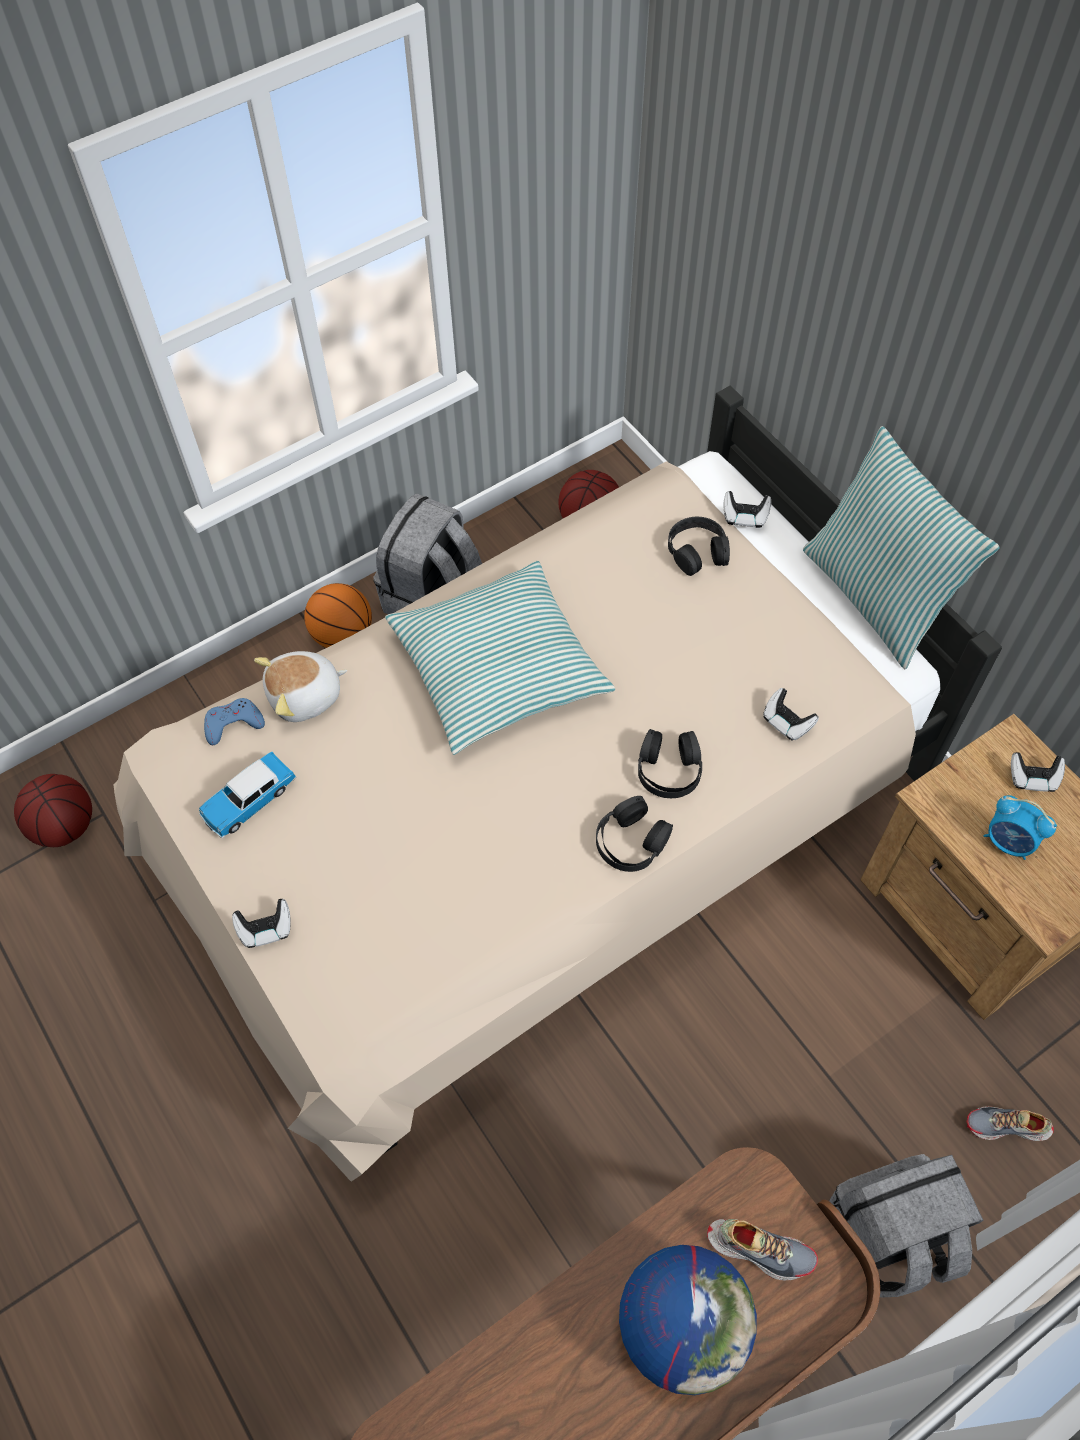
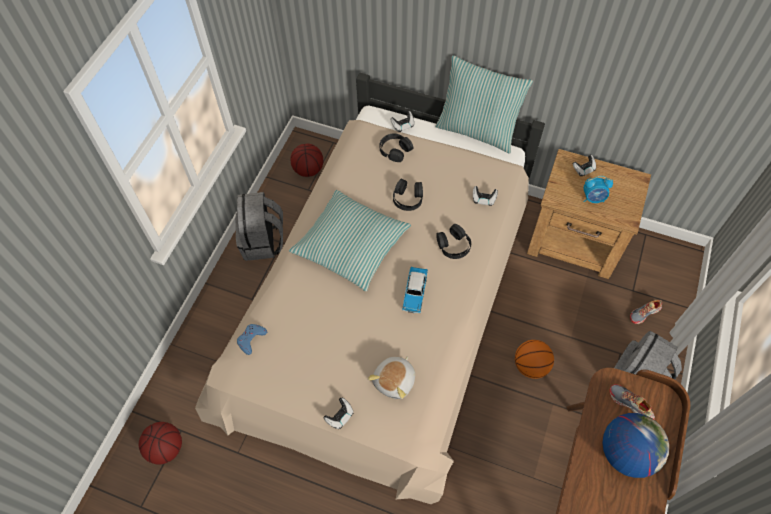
camera: 35 degrees left, 0 degrees up
toy car [199,752,296,838] -> toy car moved to [402,266,428,313]
plush toy [254,651,348,722] -> plush toy moved to [368,356,415,399]
basketball [304,583,372,648] -> basketball moved to [515,340,554,379]
black headphones [596,796,673,872] -> black headphones moved to [393,178,423,211]
shoe [707,1219,818,1280] -> shoe turned 120 degrees counterclockwise [609,384,655,419]

